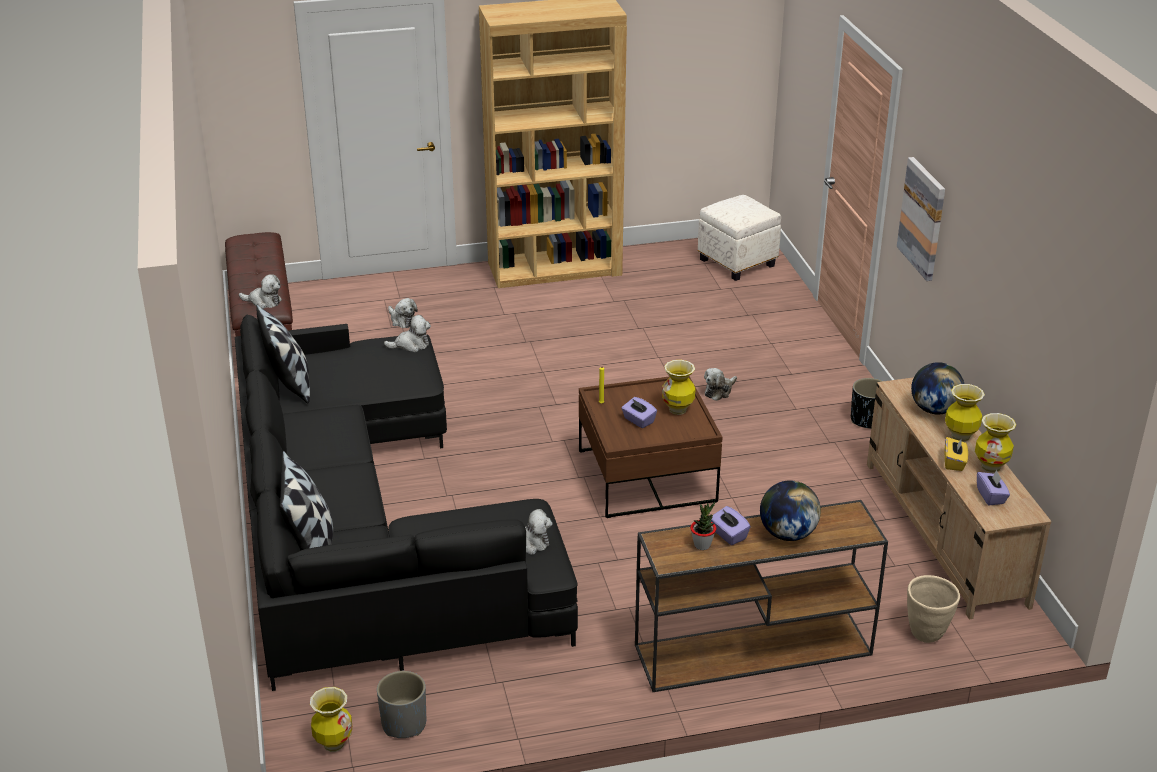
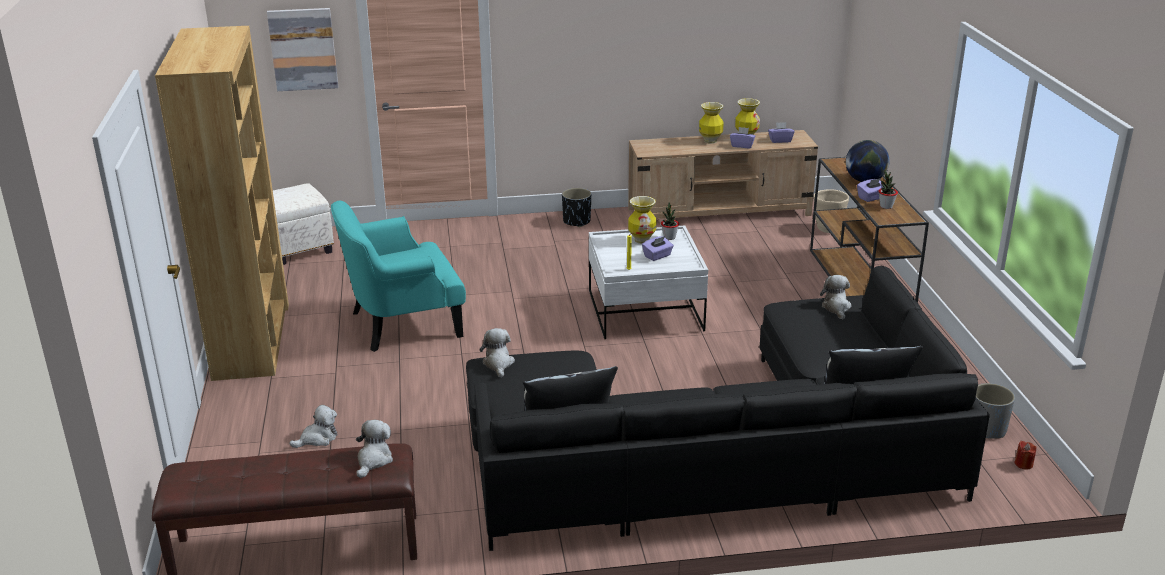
camera: 85 degrees left, 5 degrees down
vase [310,687,352,752] -> red candle [1015,441,1037,470]
brown coffee table [579,376,723,518] -> white coffee table [589,226,708,339]
plush toy [704,368,737,401] -> none
picture [897,157,945,281] -> picture moved to [267,8,338,91]
globe [911,362,964,414] -> none
yellow tissue box [945,437,968,471] -> purple tissue box [730,127,755,148]
none -> turquoise armchair [331,200,466,352]
none -> potted plant [661,202,679,240]

